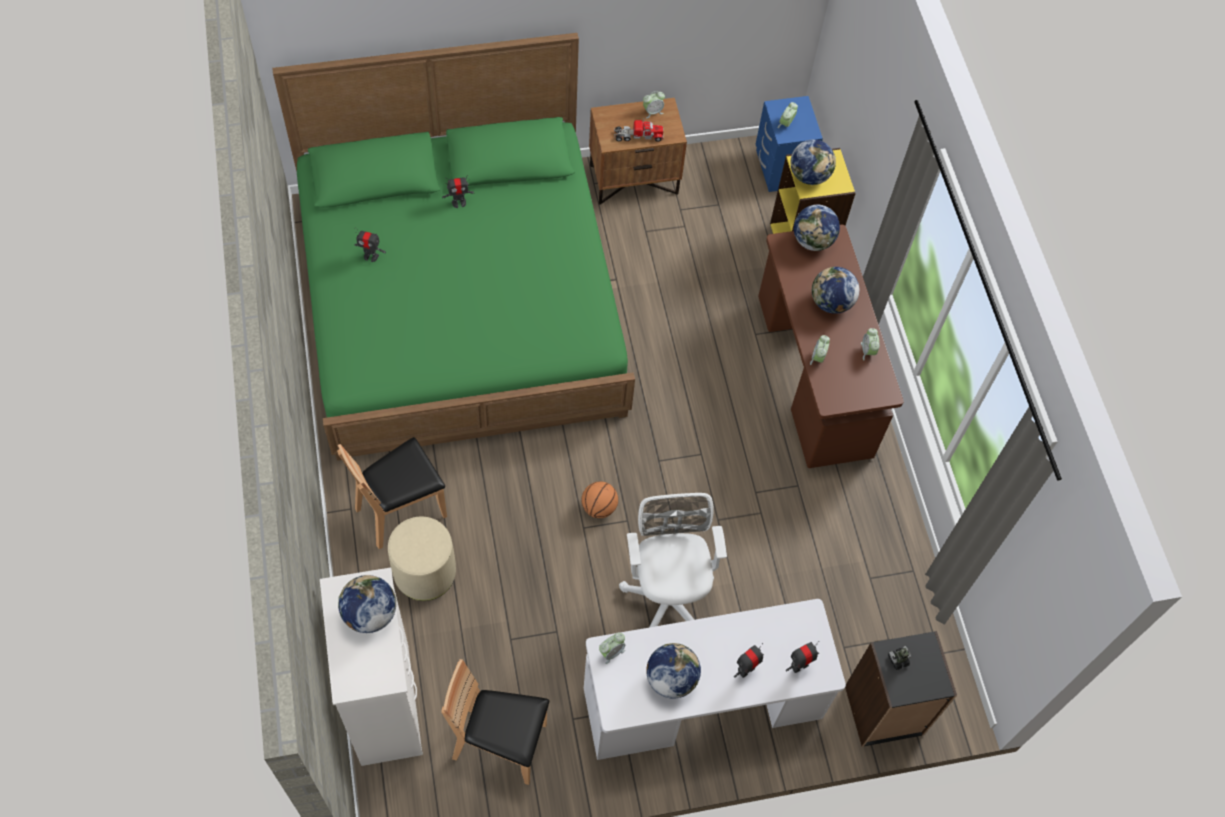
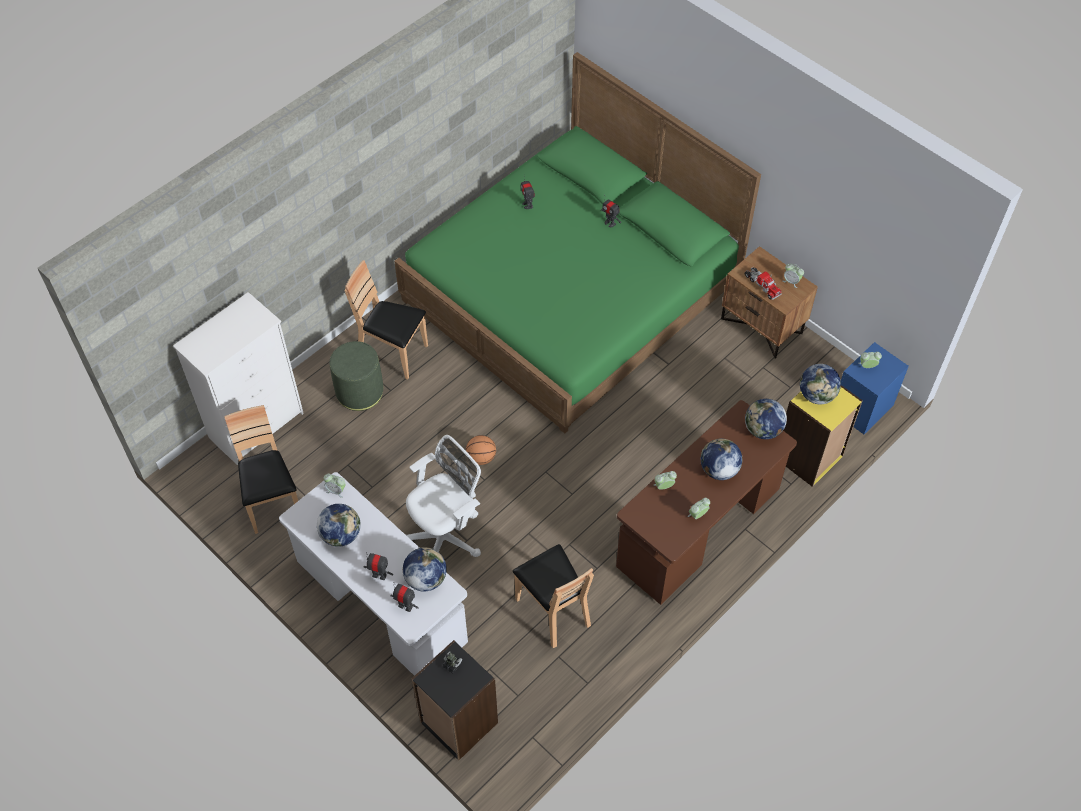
camera: 60 degrees right, 5 degrees down
globe [338,575,396,633] -> globe moved to [403,547,447,592]
beige ottoman [388,517,456,601] -> green ottoman [330,341,383,411]
none -> brown chair [513,544,594,648]

